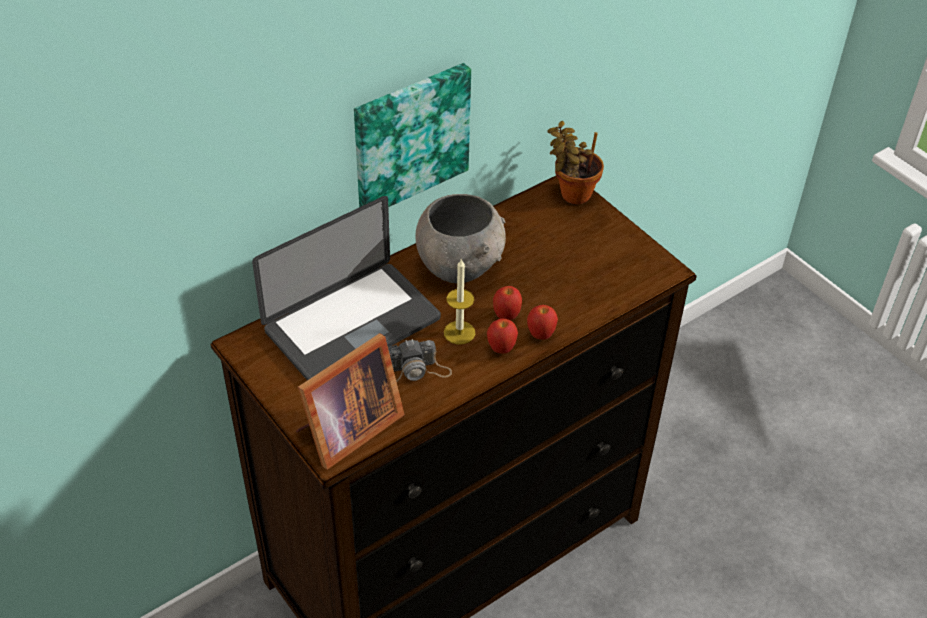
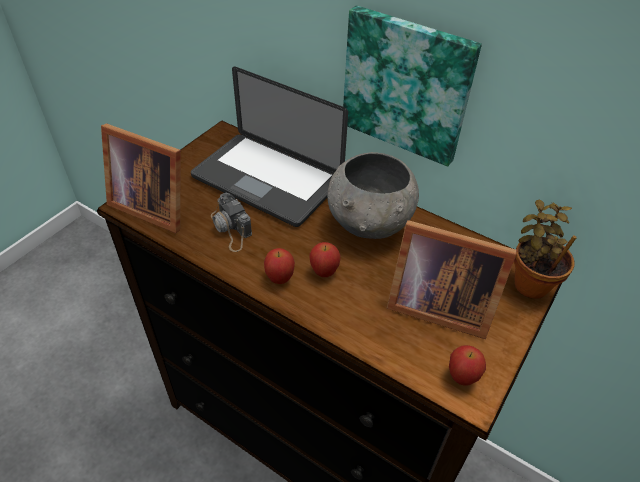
camera: 70 degrees right, 0 degrees up
candle [444,259,475,345] -> none
apple [527,305,558,340] -> apple moved to [449,345,486,386]
none -> picture frame [387,220,517,339]

